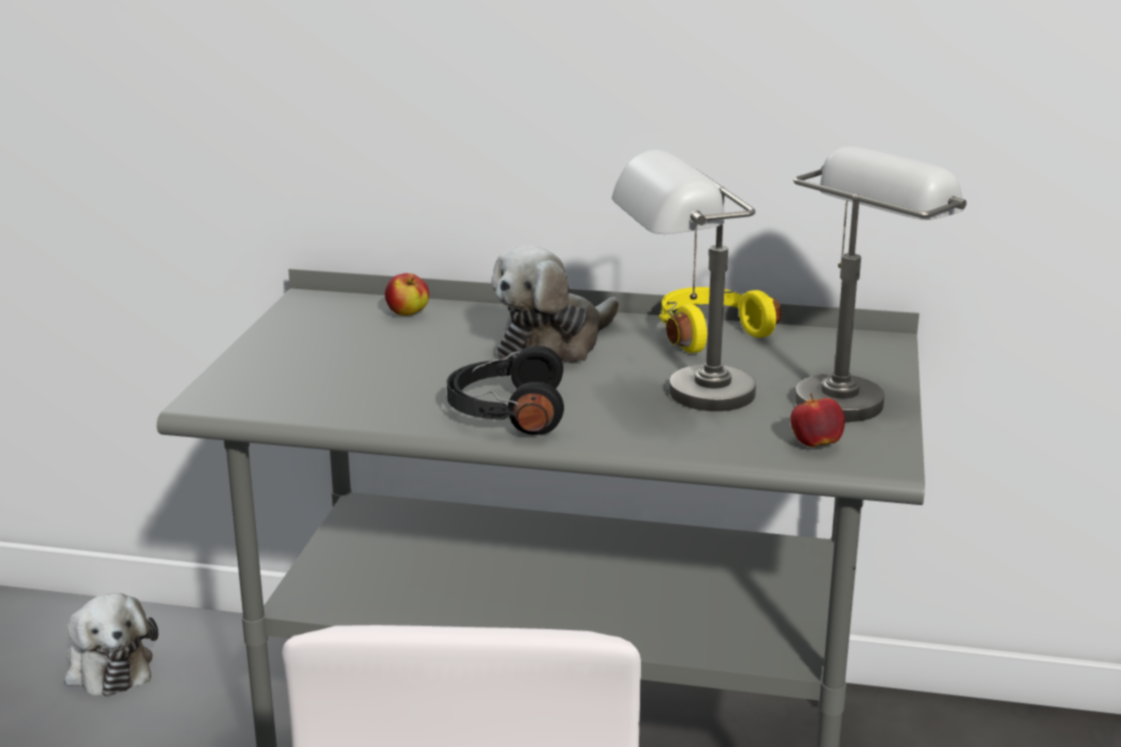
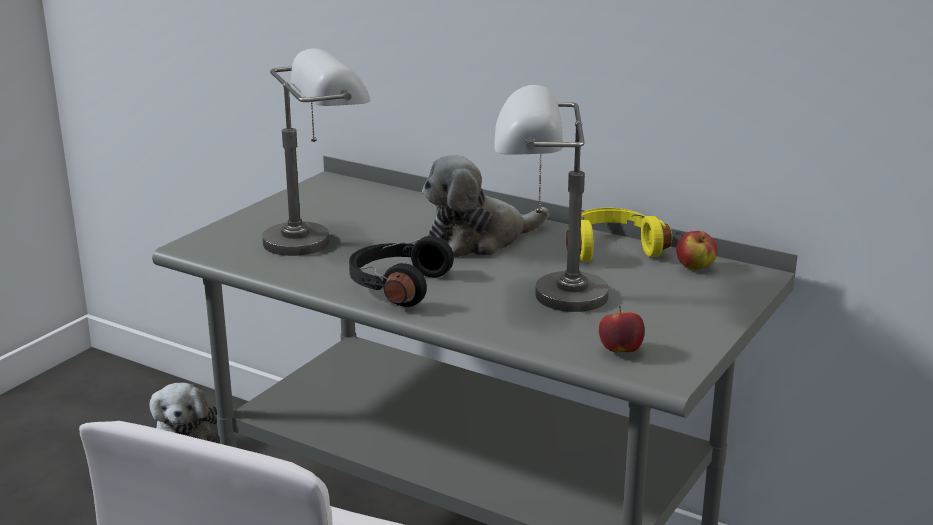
camera: 20 degrees right, 0 degrees up
apple [385,273,429,316] -> apple moved to [676,231,717,270]
grey table lamp [793,146,967,422] -> grey table lamp moved to [262,48,370,256]

